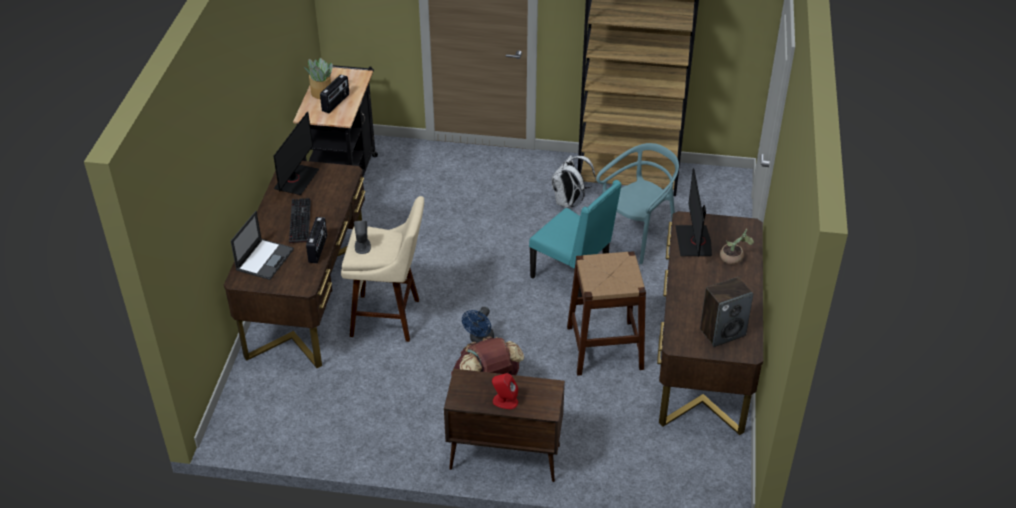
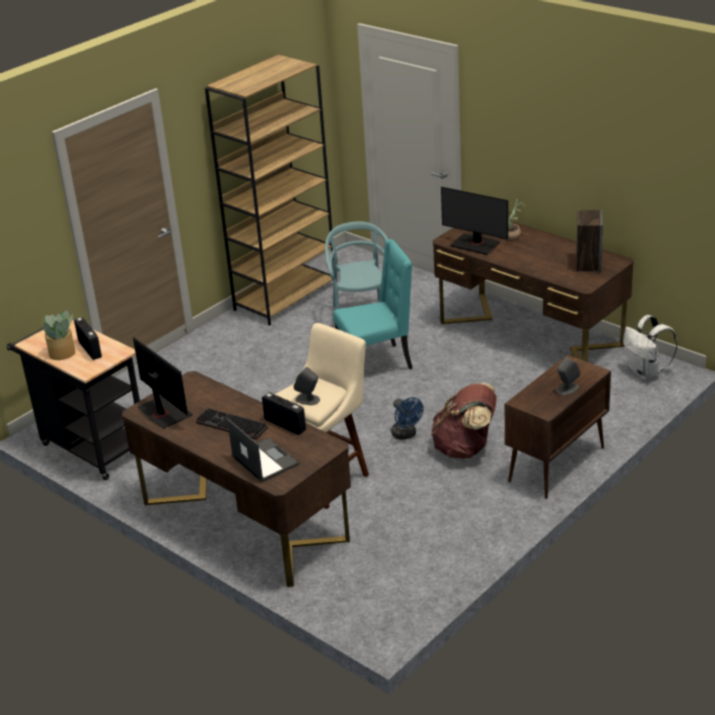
camera: 55 degrees left, 10 degrees down
red speaker [492,373,518,409] -> grey speaker [556,357,581,395]
white backpack [552,155,596,208] -> white backpack moved to [623,315,677,380]
brown stool [567,251,646,376] -> none

